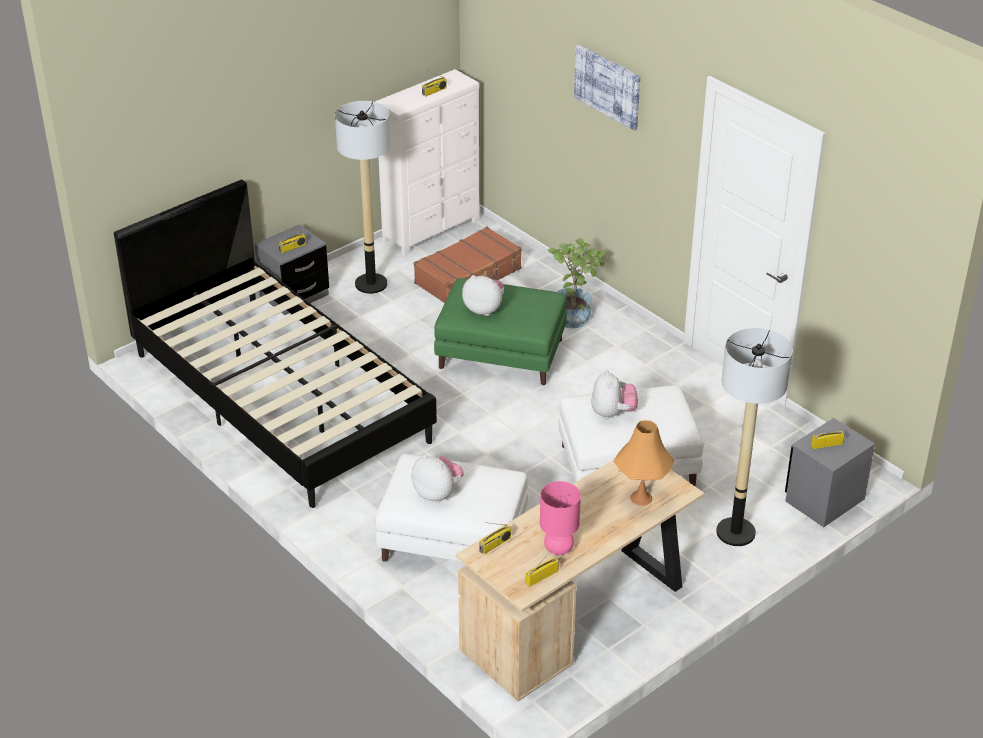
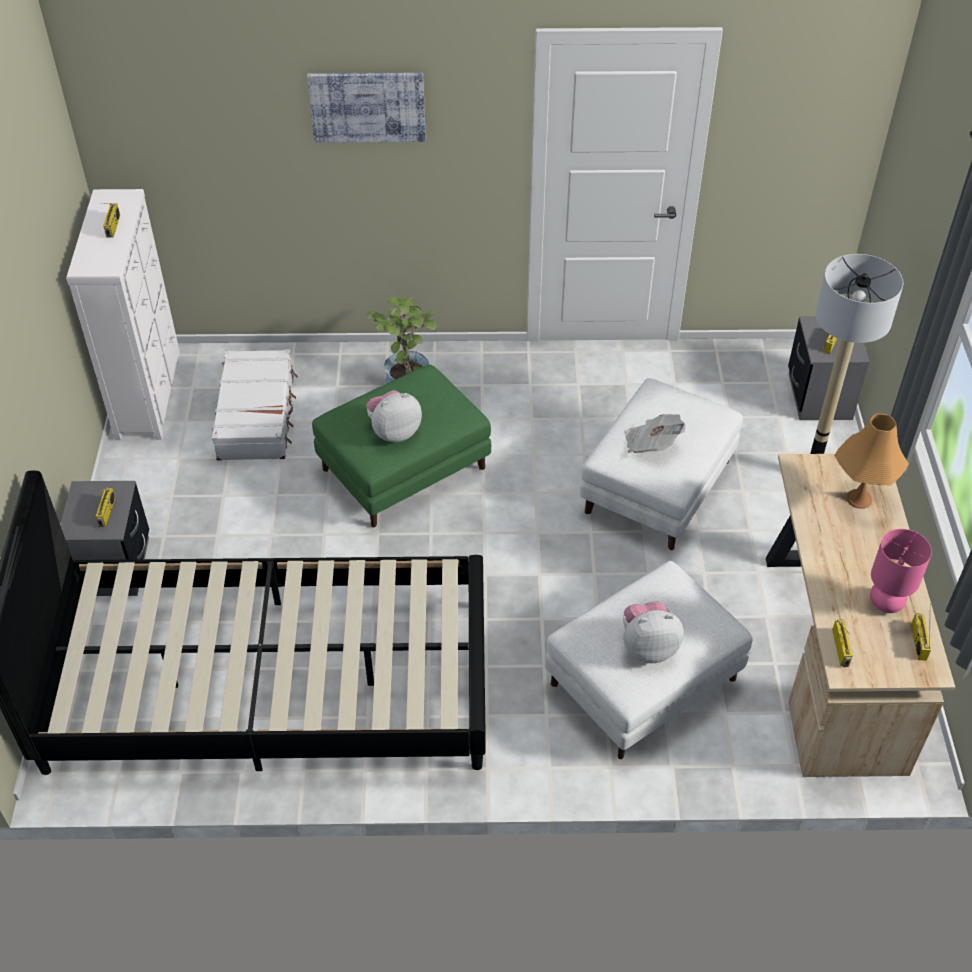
camera: 50 degrees left, 10 degrees up
floor lamp [335,101,391,294] -> none
brown suitcase [414,227,522,303] -> white suitcase [212,349,298,461]
plush toy [591,370,638,419] -> newspaper [625,414,685,453]

